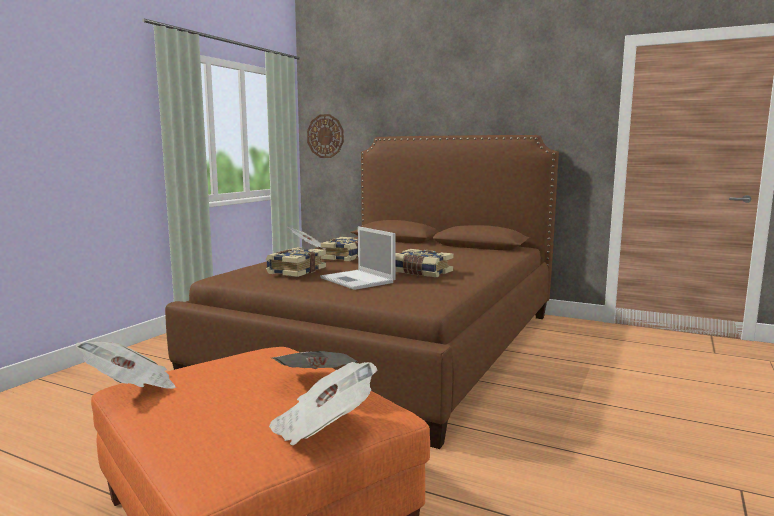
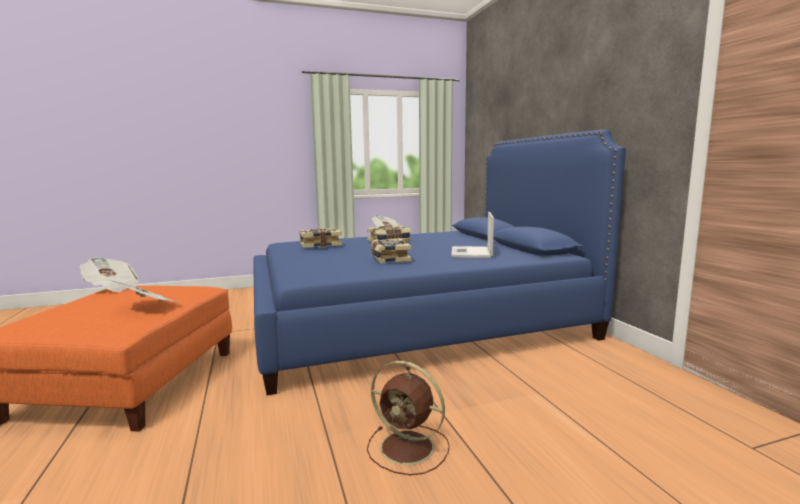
camera: 45 degrees right, 0 degrees up
brown bed [165,135,559,449] -> blue bed [253,130,626,395]
newspaper [269,362,377,445] -> none
wall clock [307,114,344,158] -> none
laptop [320,226,396,290] -> laptop moved to [451,212,494,258]
none -> brown fan [367,361,450,475]

